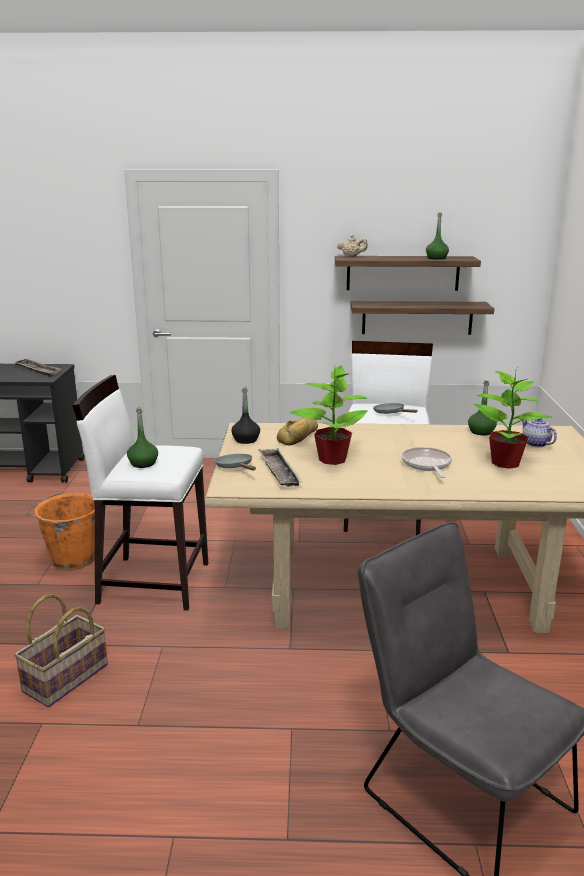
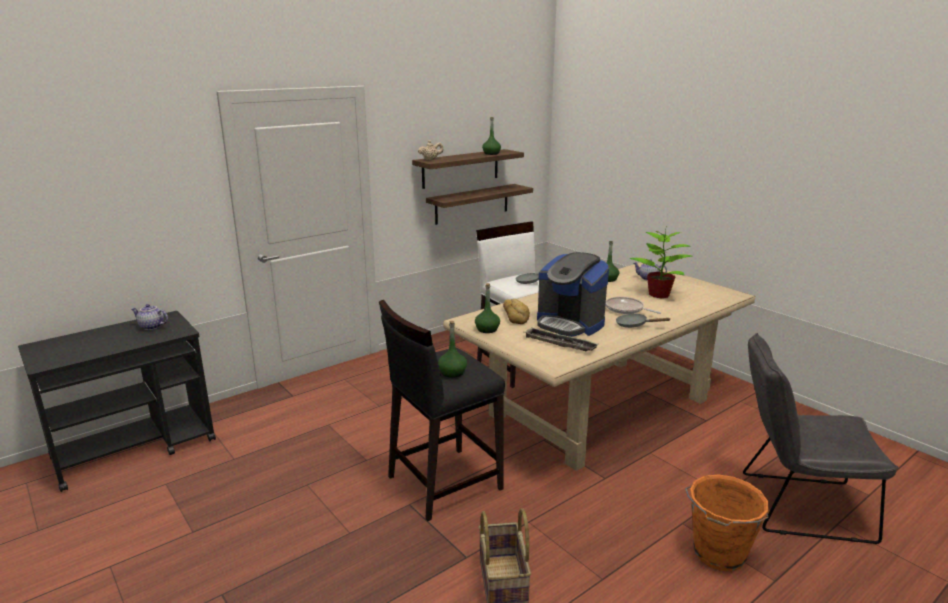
camera: 40 degrees left, 0 degrees up
tray [13,359,61,377] -> teapot [132,304,168,330]
orange bucket [26,493,95,571] -> orange bucket moved to [685,474,769,571]
white stool [72,375,208,611] -> black stool [379,300,505,521]
grey frying pan [214,454,256,470] -> grey frying pan moved to [616,314,671,328]
black bottle [231,387,260,444] -> green bottle [475,283,500,333]
potted plant [290,366,368,465] -> coffee machine [537,252,609,337]

